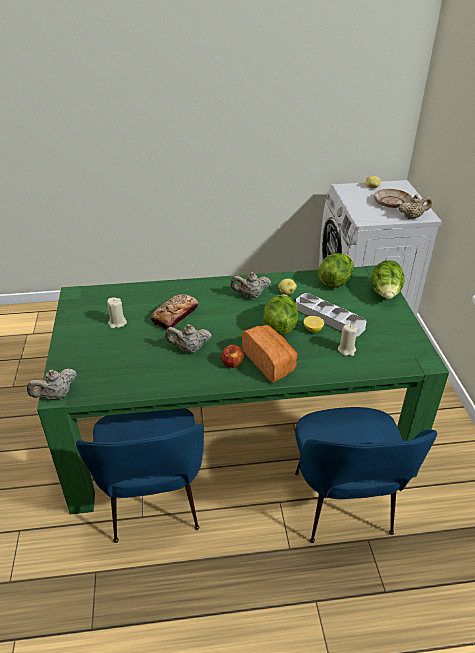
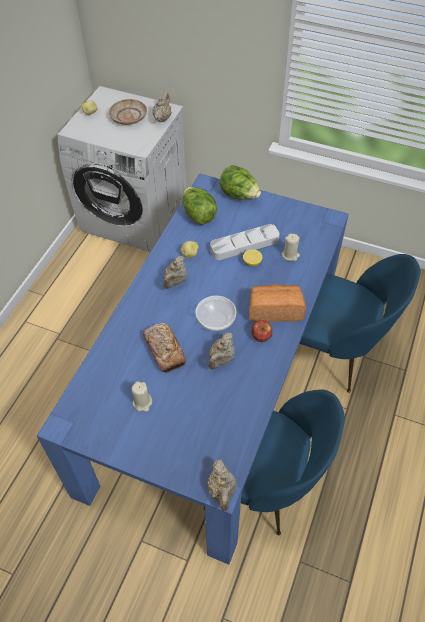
camera: 60 degrees left, 15 degrees up
green dining table [37,265,449,514] -> blue dining table [37,173,349,565]
lettuce [263,294,298,335] -> none
none -> bowl [196,296,236,331]

